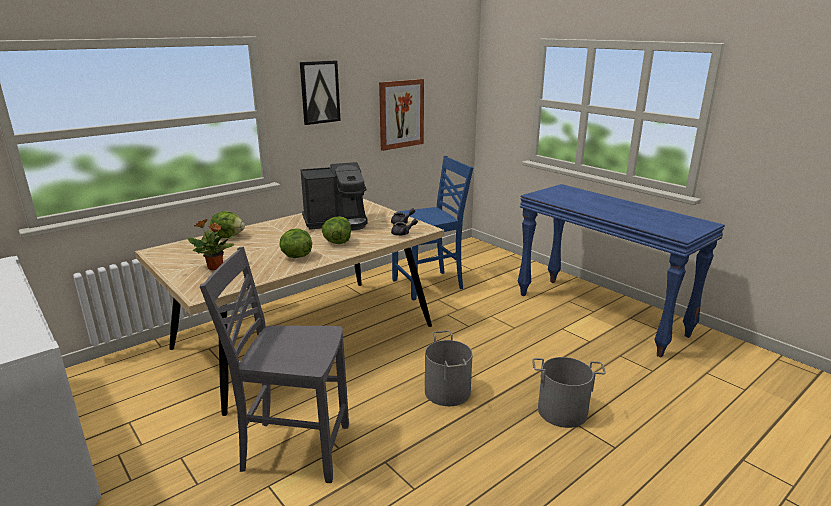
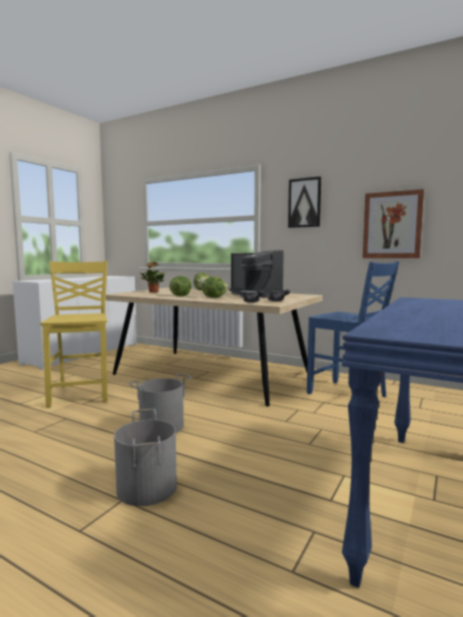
camera: 70 degrees right, 15 degrees down
grey chair [200,247,349,483] -> yellow chair [41,261,108,408]

